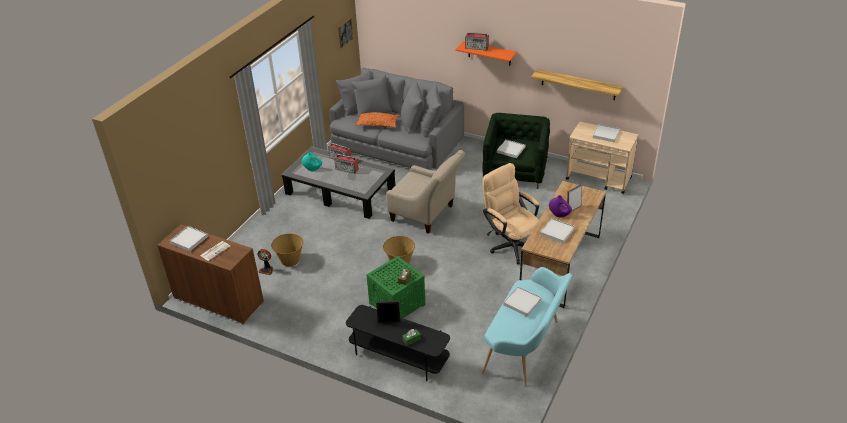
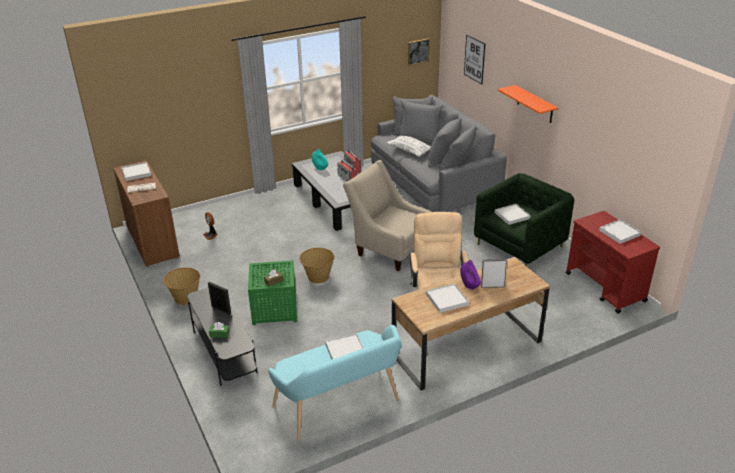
camera: 35 degrees right, 5 degrees down
basket [271,233,303,267] -> basket moved to [163,267,200,305]
orange pillow [355,112,399,128] -> white pillow [386,136,431,157]
beige armchair [386,150,465,234] -> beige armchair turned 150 degrees clockwise [343,160,431,271]
radio [465,32,489,50] -> none
shelf [531,69,623,100] -> none
beige cart [566,122,639,194] -> red cart [565,211,660,314]
none -> picture [464,35,485,84]

